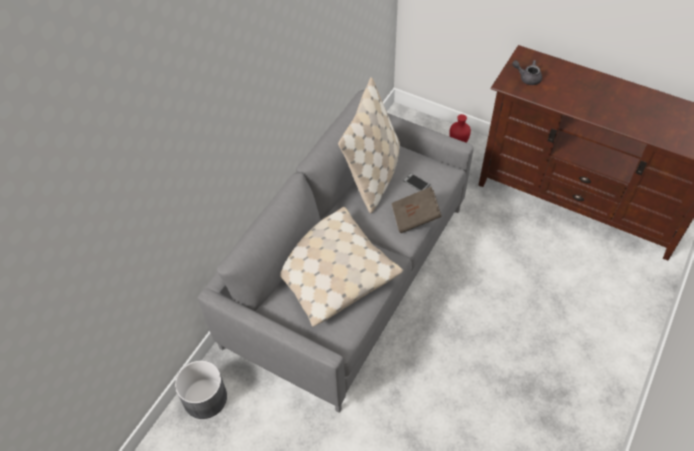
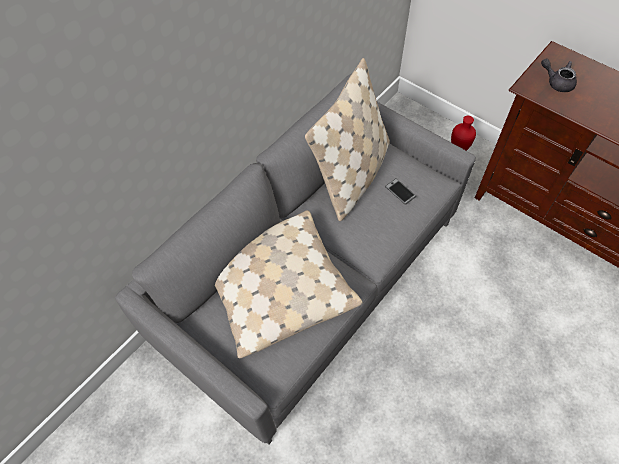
camera: 10 degrees right, 5 degrees up
grey planter [175,360,227,419] -> none
brown book [391,187,442,233] -> none

